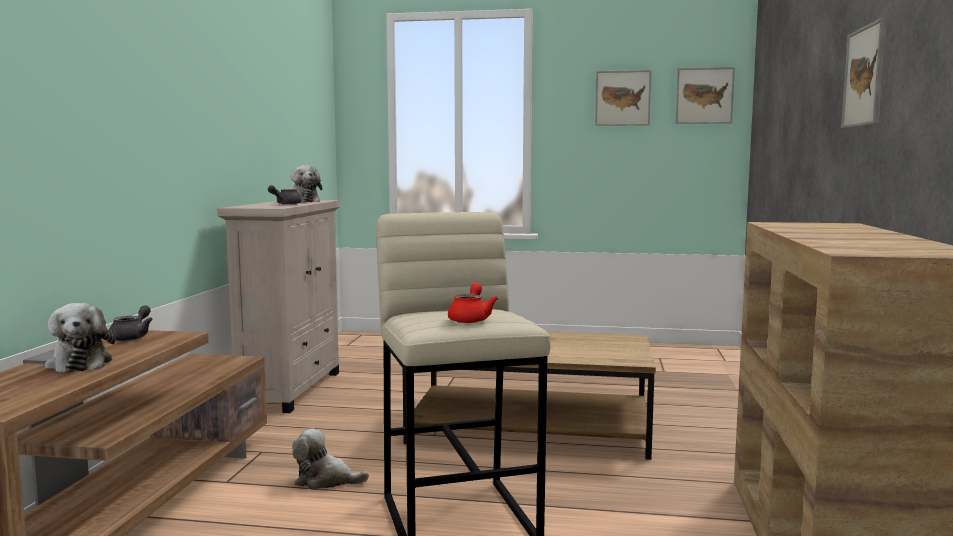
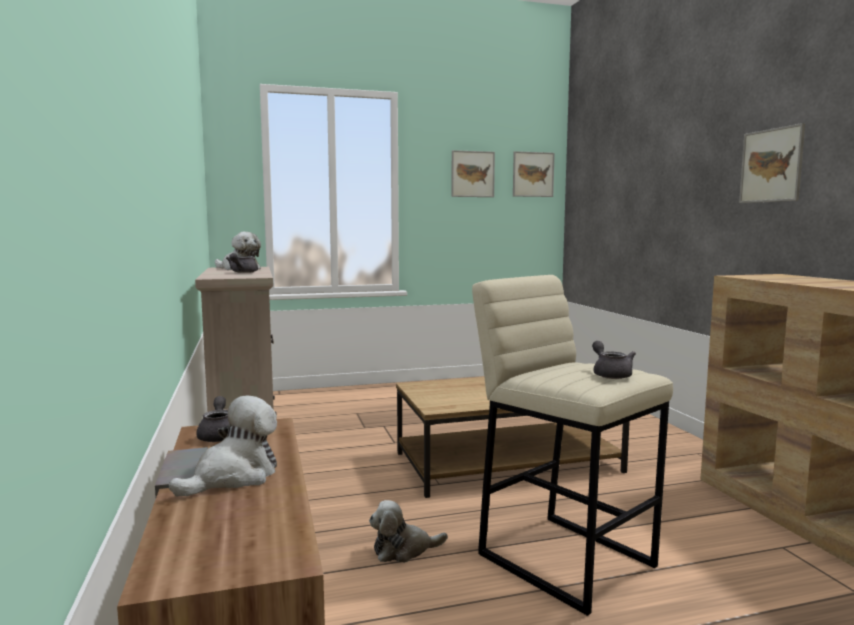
camera: 25 degrees left, 0 degrees up
plush toy [45,303,116,373] -> plush toy turned 90 degrees counterclockwise [169,395,277,497]
red teapot [448,283,498,323] -> grey teapot [592,341,636,379]

